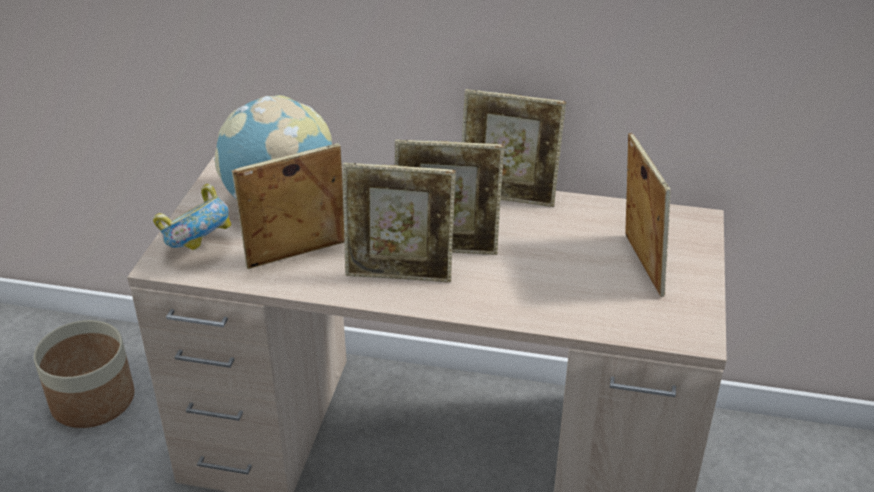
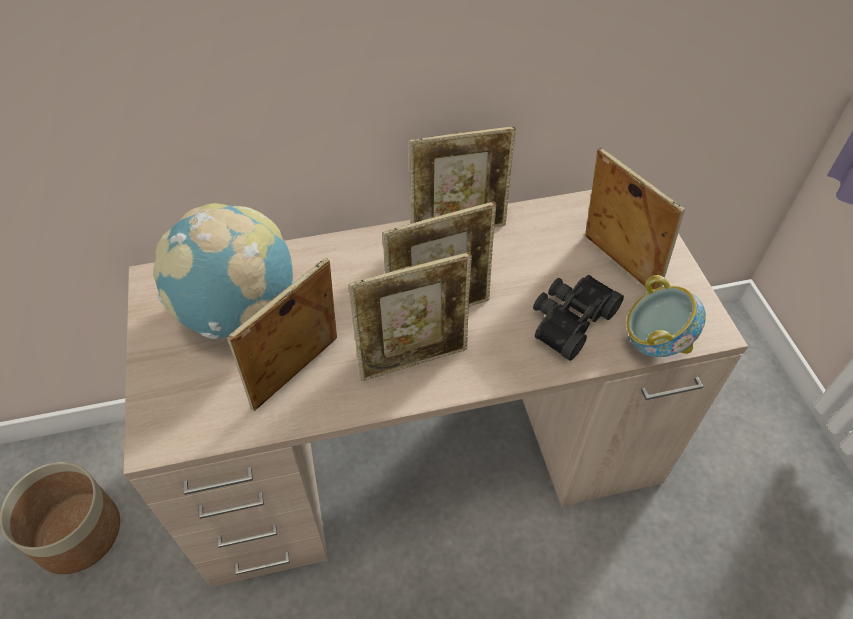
camera: 25 degrees left, 15 degrees up
bowl [153,184,231,250] -> bowl moved to [627,275,706,357]
none -> black binoculars [533,275,624,361]

